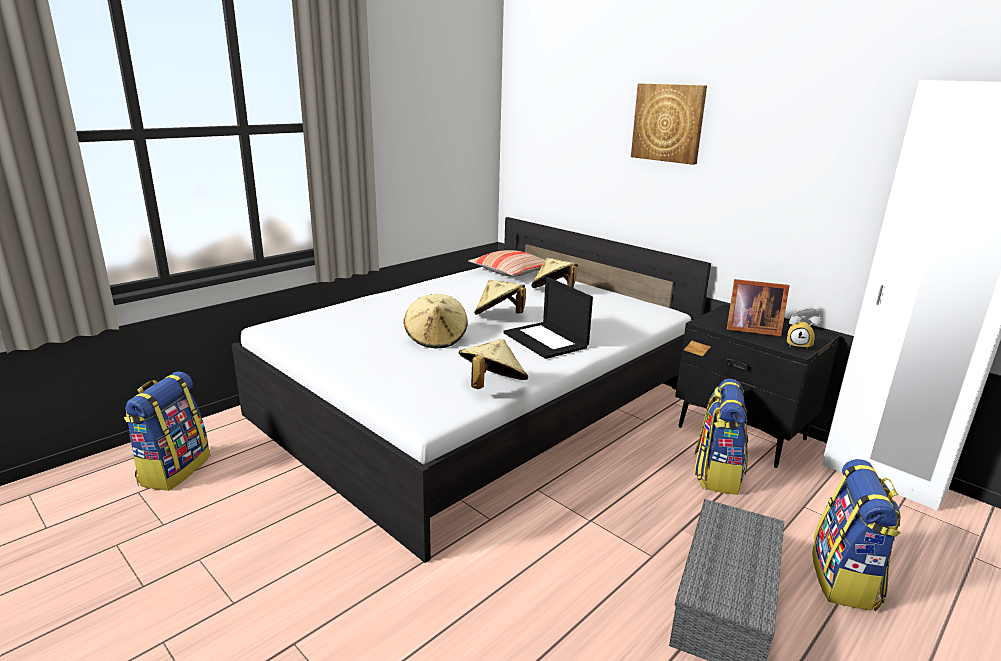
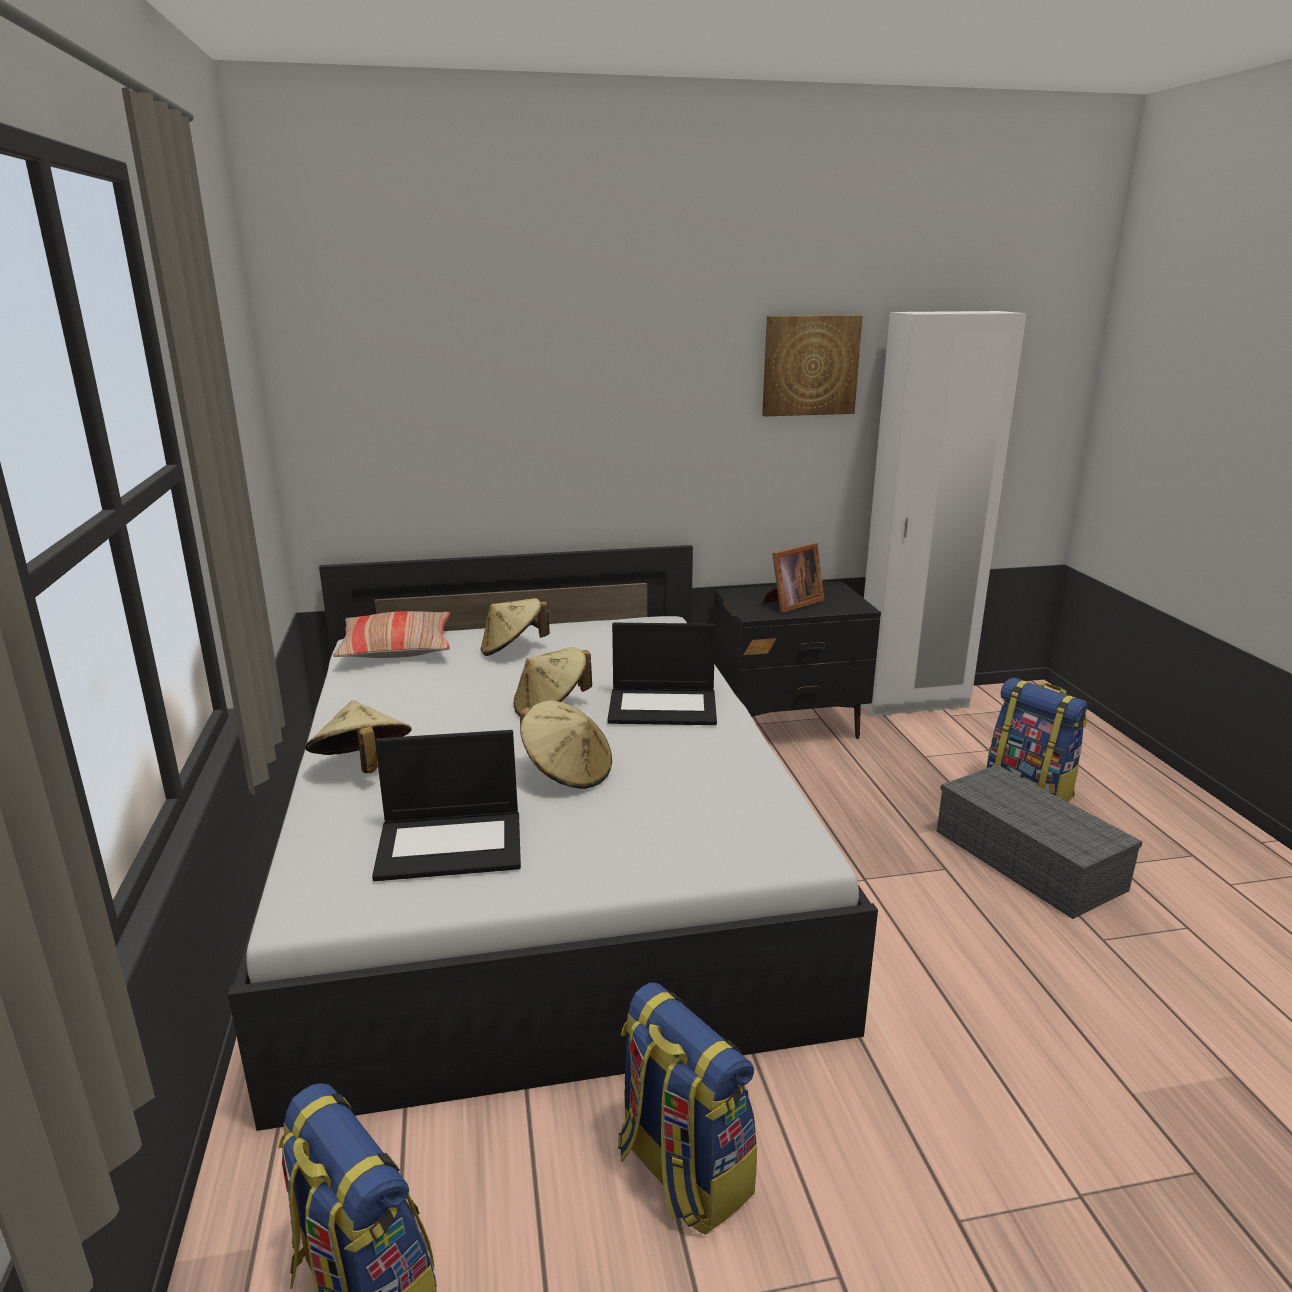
camera: 55 degrees left, 0 degrees up
beige hat [459,339,528,389] -> beige hat moved to [305,700,412,773]
picture [631,84,707,165] -> picture moved to [762,315,863,416]
backpack [694,379,748,495] -> backpack moved to [618,982,757,1235]
alarm clock [787,308,821,349] -> none
none -> laptop [372,730,521,881]

